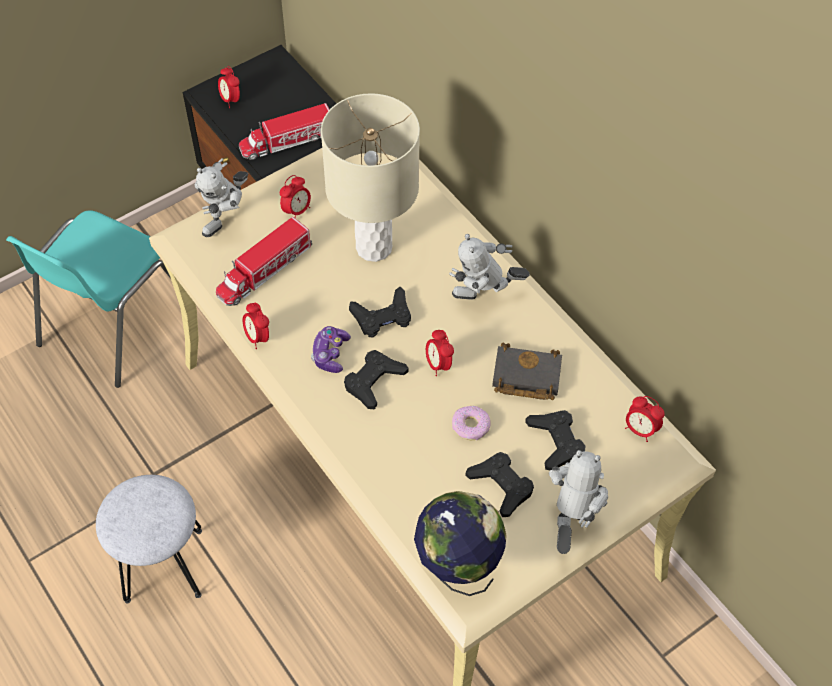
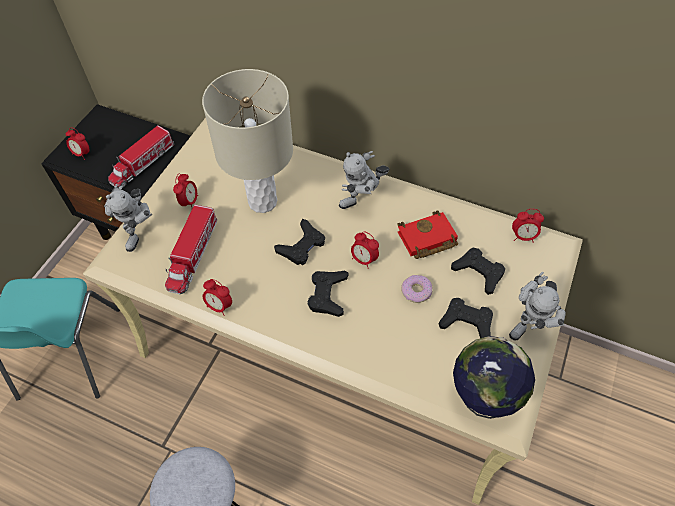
camera: 30 degrees left, 0 degrees up
game controller [311,326,351,373] -> none
black book [492,343,562,400] -> red book [397,210,458,259]
toy robot [549,450,608,554] -> toy robot turned 135 degrees counterclockwise [509,272,566,341]

